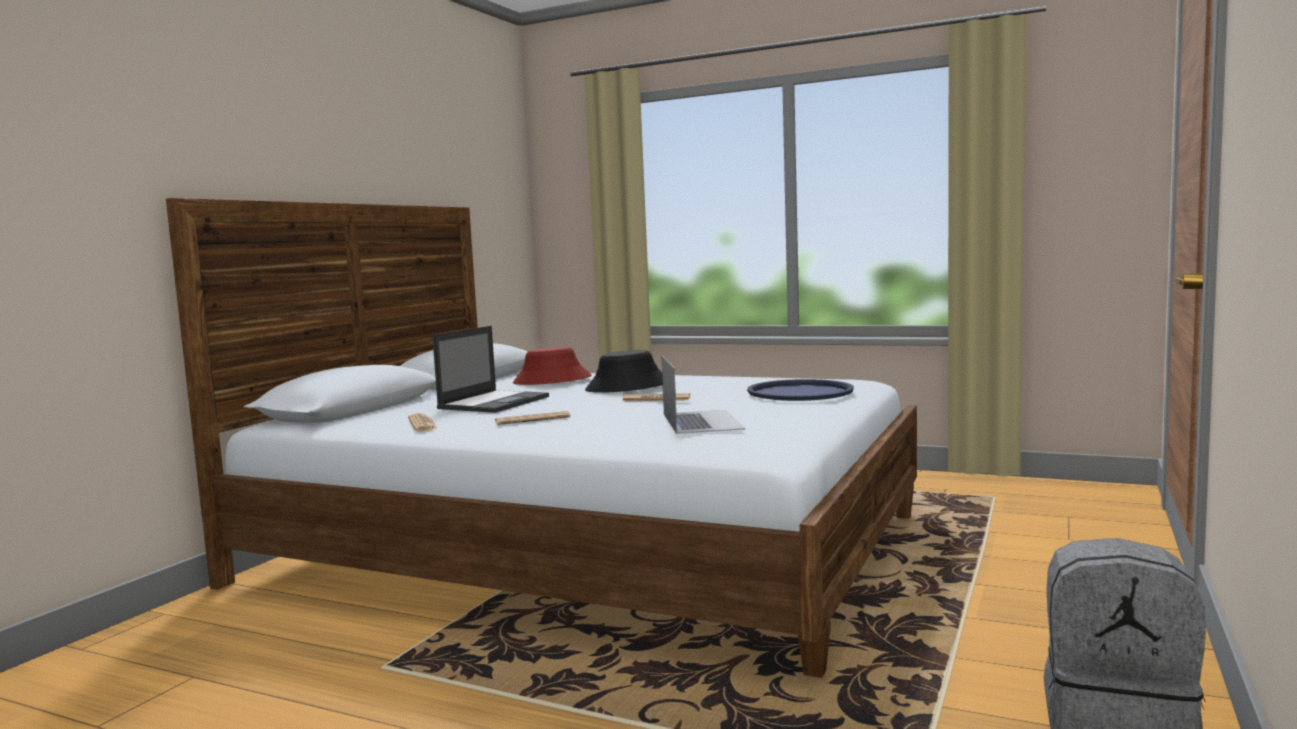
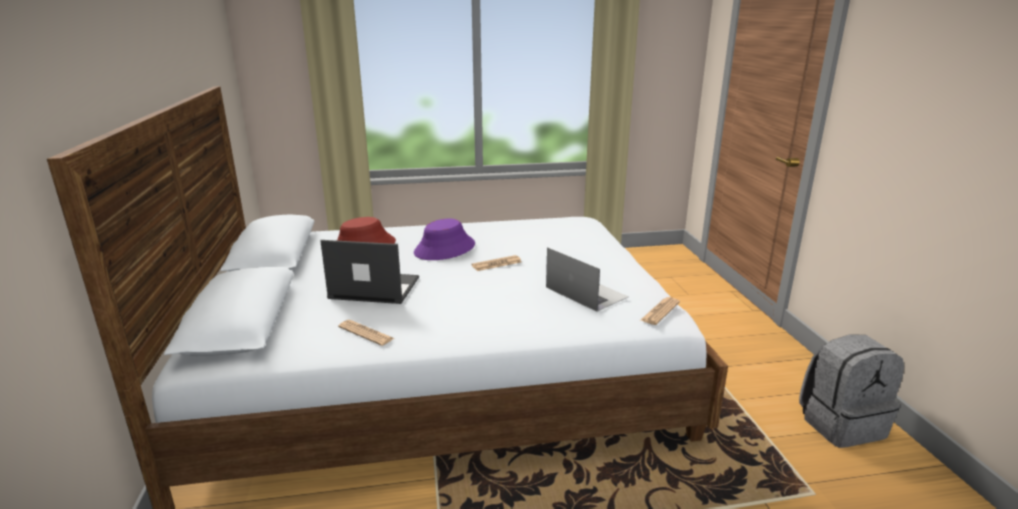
camera: 35 degrees left, 15 degrees up
laptop [432,326,549,413] -> laptop turned 75 degrees counterclockwise [320,240,419,304]
newspaper [495,411,570,425] -> newspaper moved to [641,297,680,325]
black hat [585,350,663,393] -> purple hat [414,219,475,260]
blue tray [747,379,854,401] -> none

